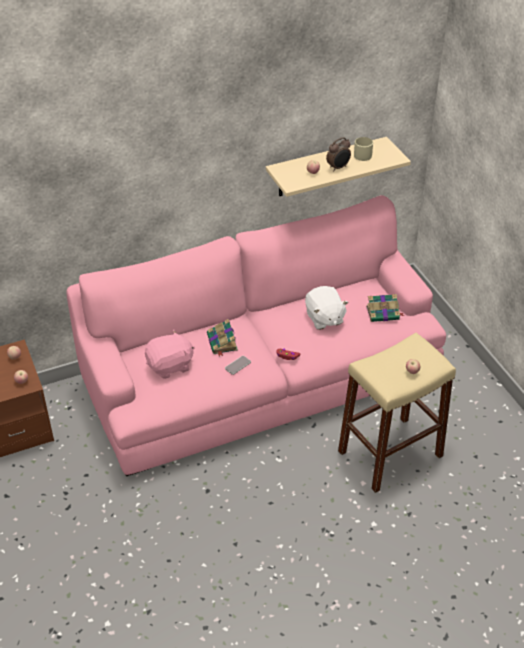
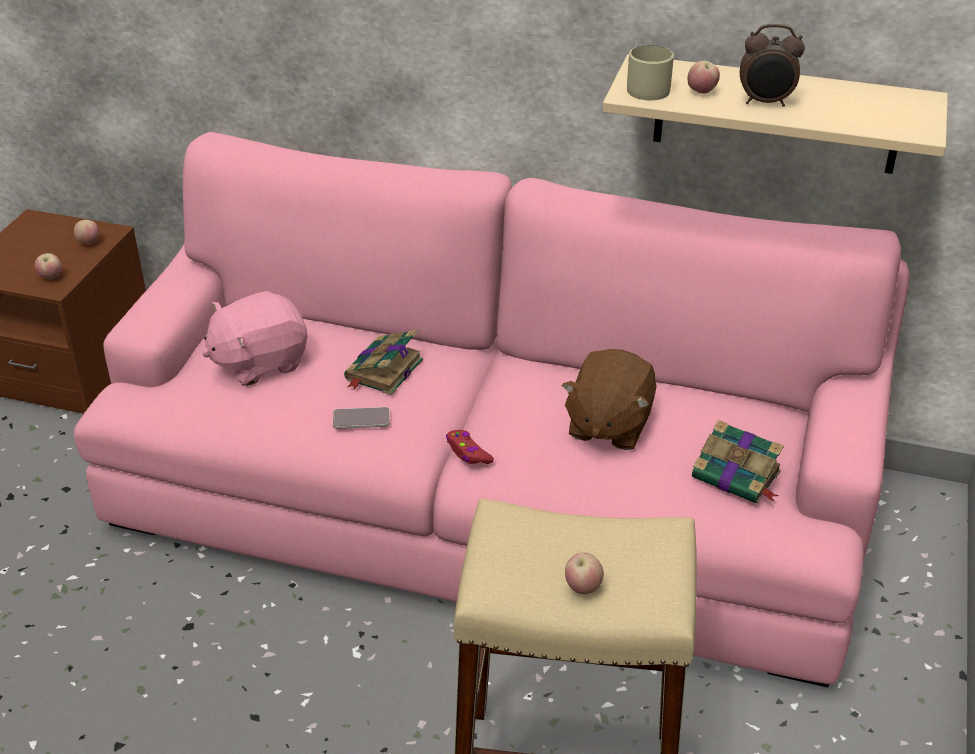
camera: 40 degrees right, 5 degrees down
pink plush toy [145,330,195,379] -> pink plush toy turned 135 degrees clockwise [202,291,308,386]
white plush toy [305,286,349,330] -> brown plush toy [561,349,657,450]
beige mug [354,137,373,161] -> beige mug moved to [627,45,674,100]

